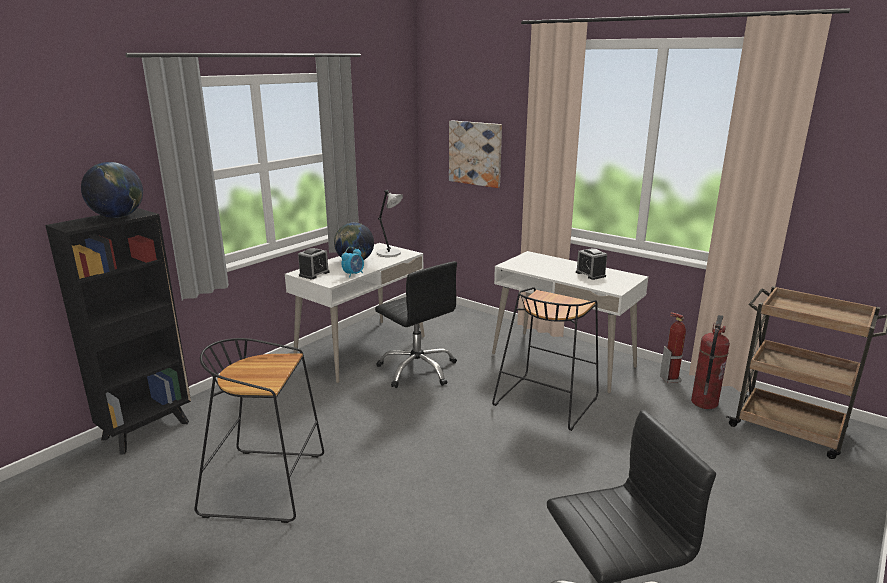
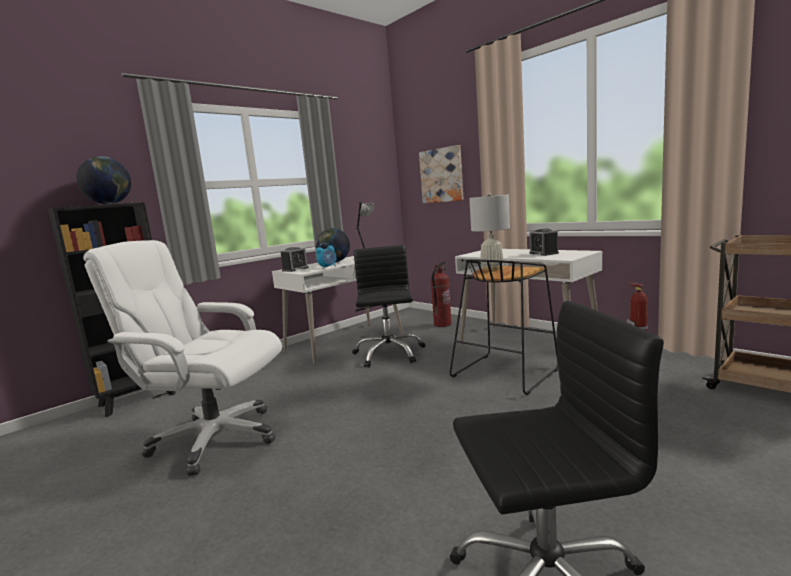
camera: 10 degrees right, 10 degrees down
black stool [194,338,324,523] -> white office chair [83,240,282,476]
black office chair [375,261,457,388] -> black office chair turned 150 degrees counterclockwise [352,245,425,367]
fire extinguisher [691,315,730,409] -> fire extinguisher moved to [431,261,452,327]
none -> white table lamp [469,193,510,271]

